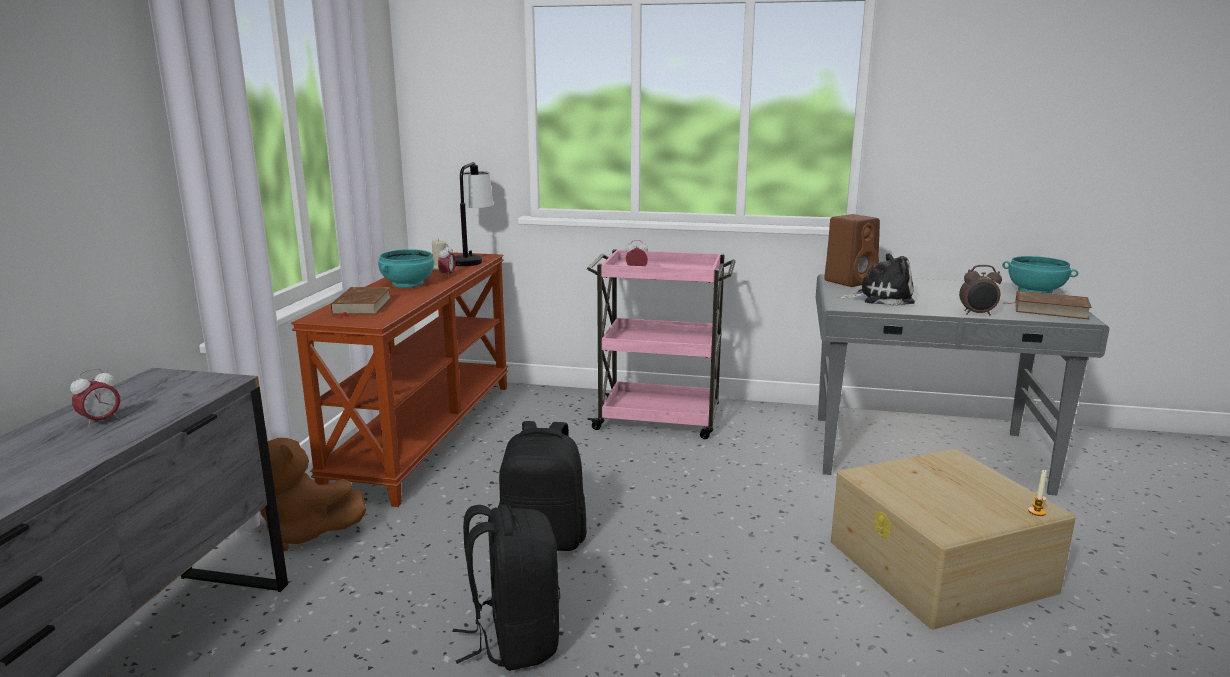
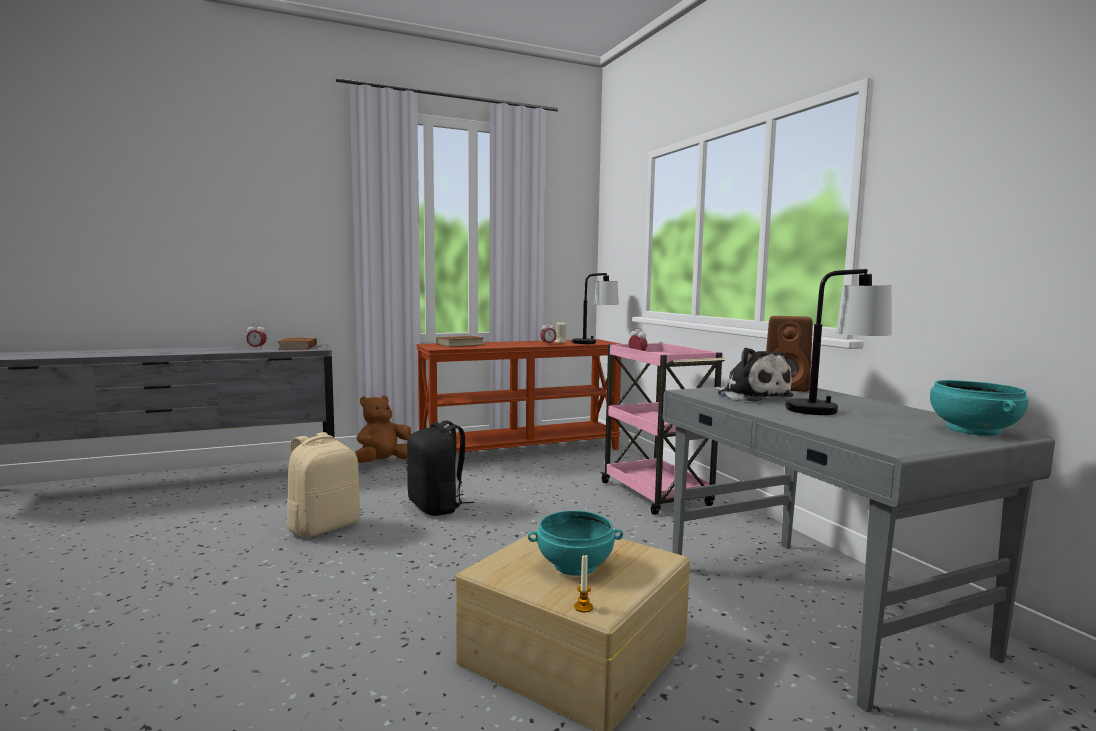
camera: 55 degrees right, 10 degrees down
brown plush toy [260,438,366,552] -> brown plush toy turned 60 degrees clockwise [355,395,411,463]
turquoise bowl [378,249,434,288] -> turquoise bowl moved to [528,511,623,576]
black backpack [453,505,560,671] -> beige backpack [286,432,360,538]
alarm clock [959,265,1002,316] -> none
brown book [1003,291,1092,319] -> brown book moved to [278,337,317,350]
none -> table lamp [785,269,892,415]

